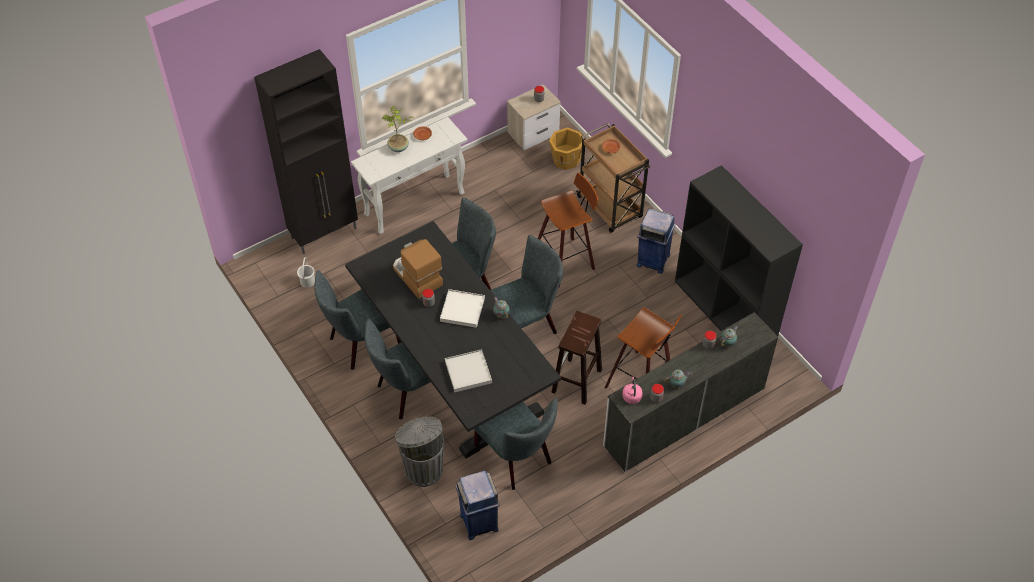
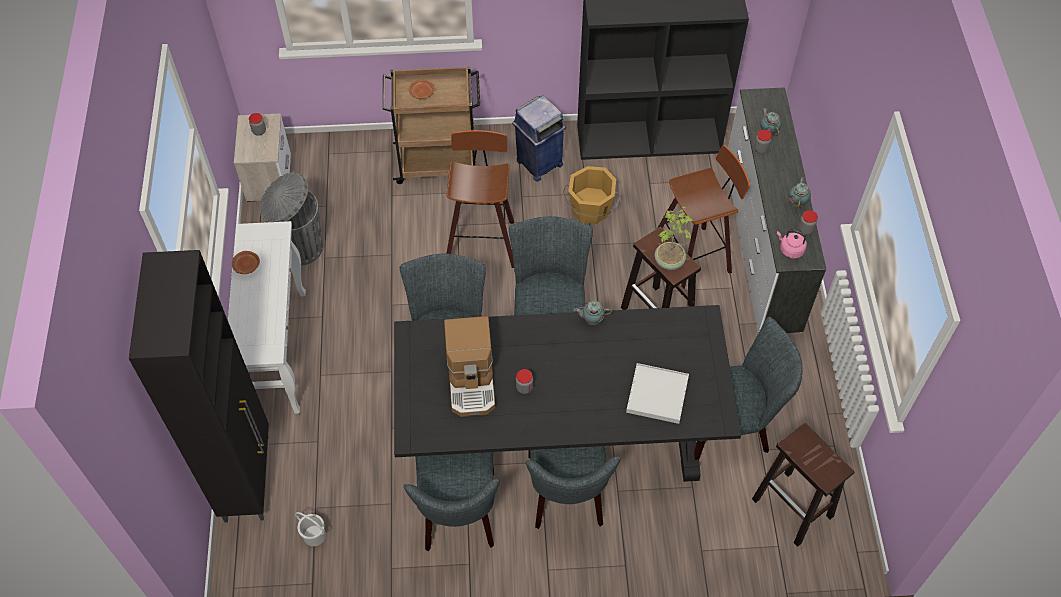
camera: 60 degrees left, 5 degrees up
potted plant [382,105,414,152] -> potted plant moved to [655,207,694,270]
coffee machine [393,239,443,298] -> coffee machine turned 90 degrees counterclockwise [444,316,495,417]
grey trash can [395,416,444,487] -> grey trash can moved to [259,172,323,266]
white tray [440,289,485,328] -> none
blue trash can [456,470,500,540] -> brown stool [752,423,854,547]
orange bucket [549,127,583,170] -> orange bucket moved to [563,166,621,224]

